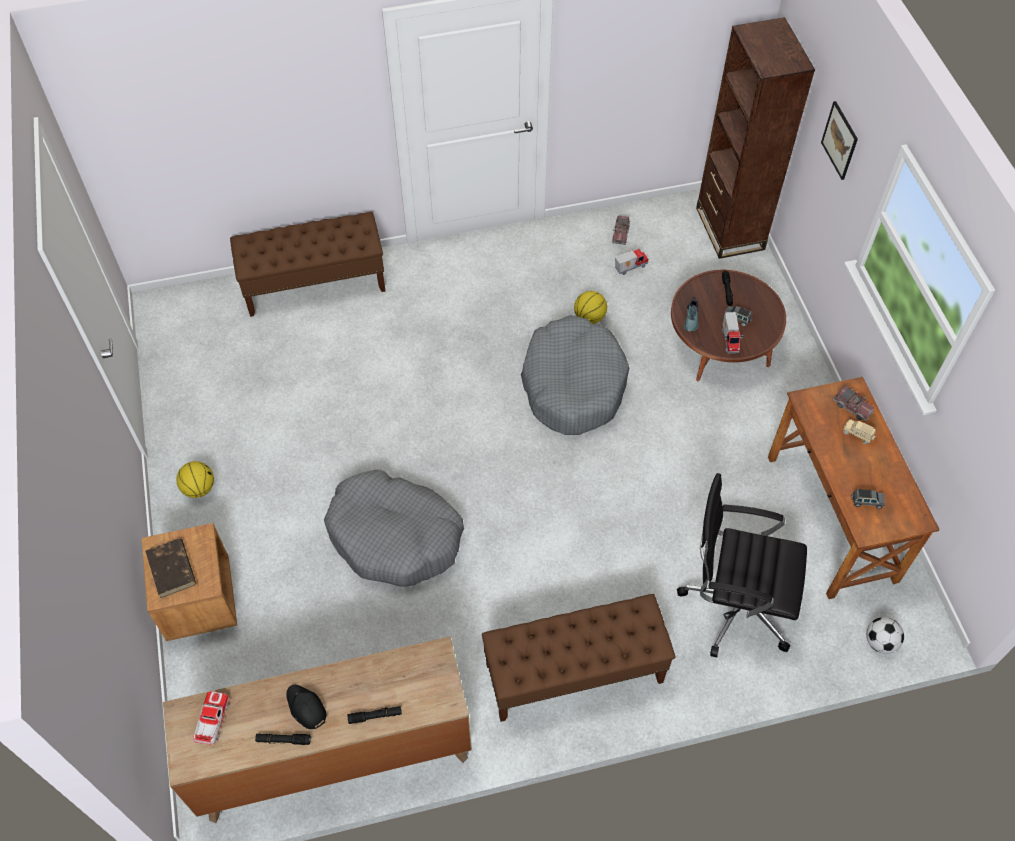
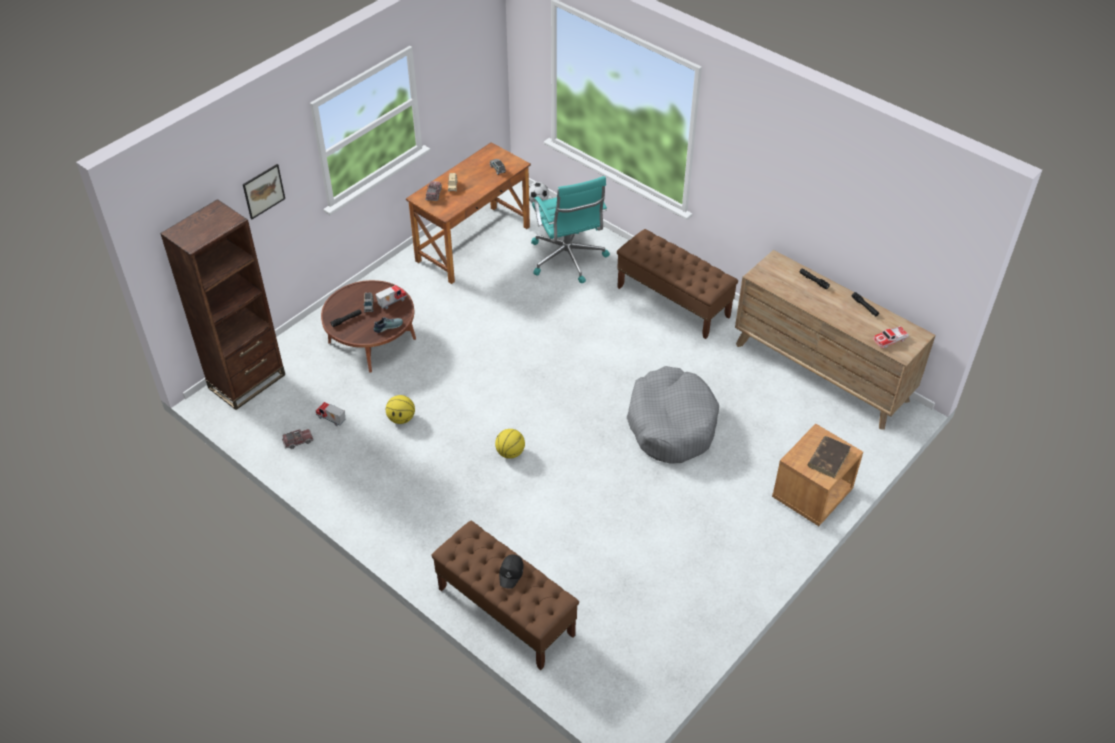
camera: 125 degrees left, 10 degrees down
basketball [176,461,214,498] -> basketball moved to [495,429,525,459]
black cap [286,685,327,729] -> black cap moved to [499,555,523,589]
grey dog bed [521,315,629,435] -> none
black office chair [677,473,807,657] -> turquoise office chair [531,176,610,284]

